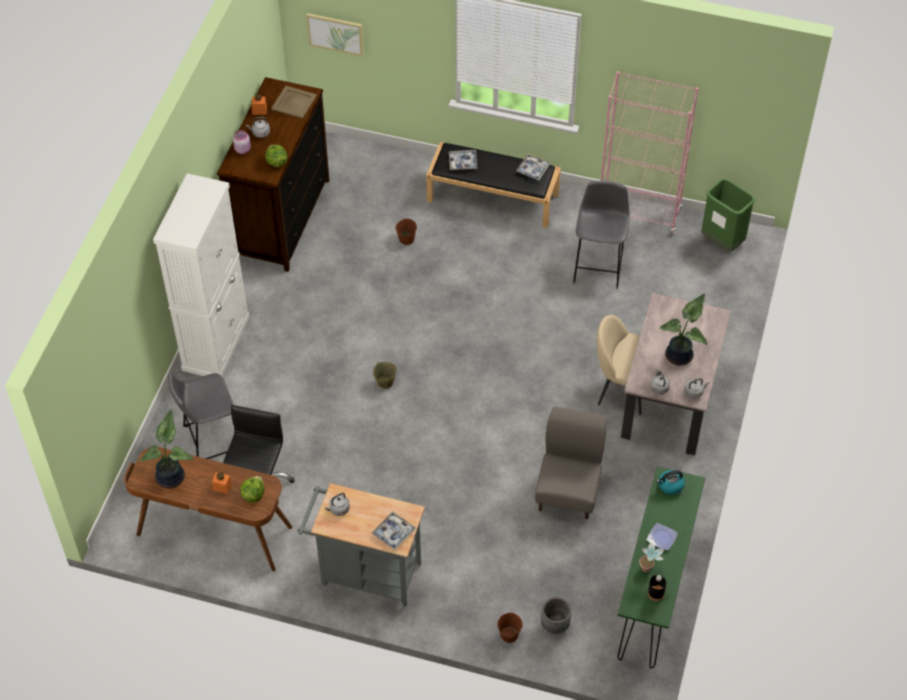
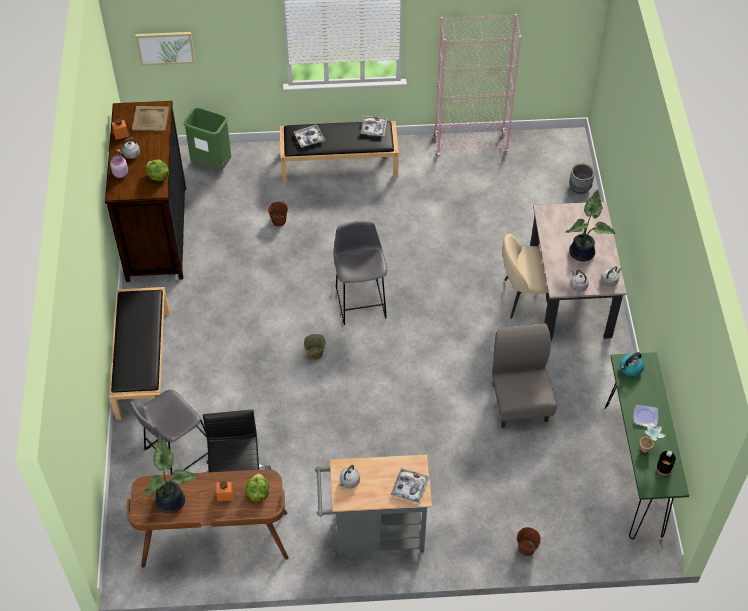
camera: 20 degrees left, 0 degrees up
white cabinet [153,173,250,376] -> black bench [109,287,170,420]
grey planter [541,597,571,634] -> grey planter moved to [569,163,595,194]
grey stool [573,181,630,288] -> grey stool moved to [333,221,387,325]
green trash can [701,178,755,252] -> green trash can moved to [183,107,231,171]

